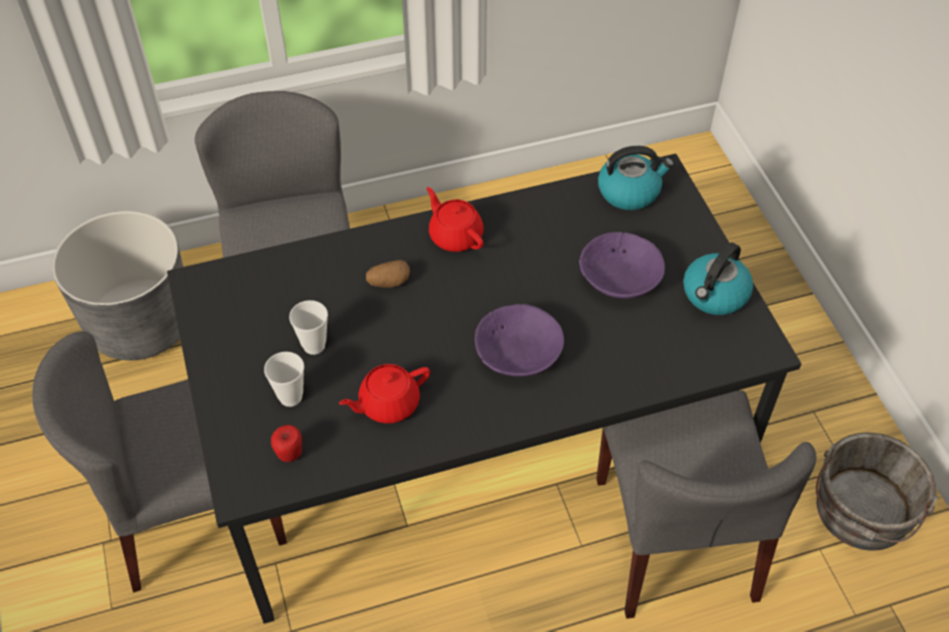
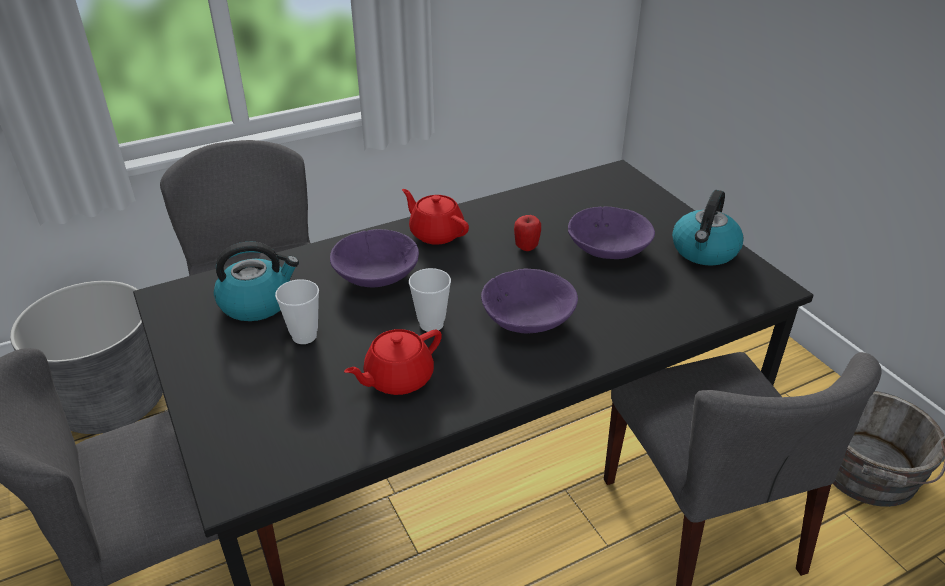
camera: 10 degrees left, 15 degrees down
cup [264,352,304,407] -> cup moved to [409,268,451,332]
apple [271,425,302,462] -> apple moved to [514,215,541,251]
potato [366,260,410,288] -> purple bowl [330,229,419,287]
kettle [598,146,674,210] -> kettle moved to [214,242,299,321]

